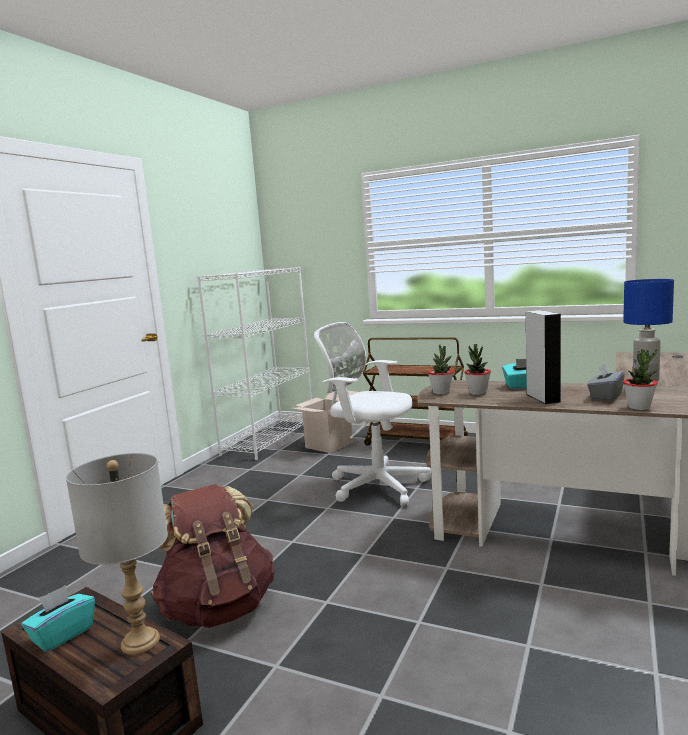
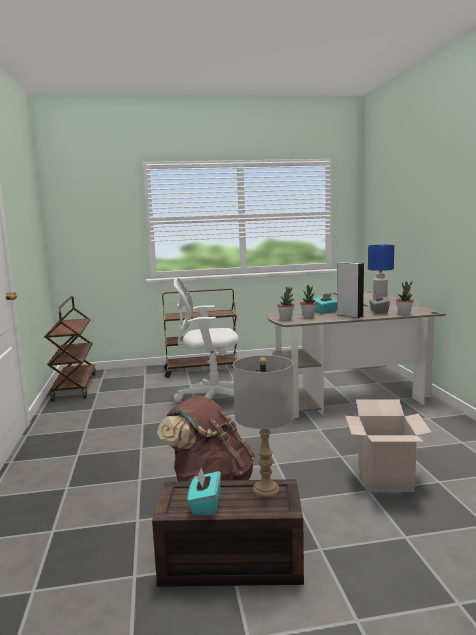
camera: 35 degrees left, 0 degrees up
white bookcase [197,267,312,460] -> brown cart [44,296,96,401]
cardboard box [290,391,358,453] -> cardboard box moved to [345,399,432,492]

